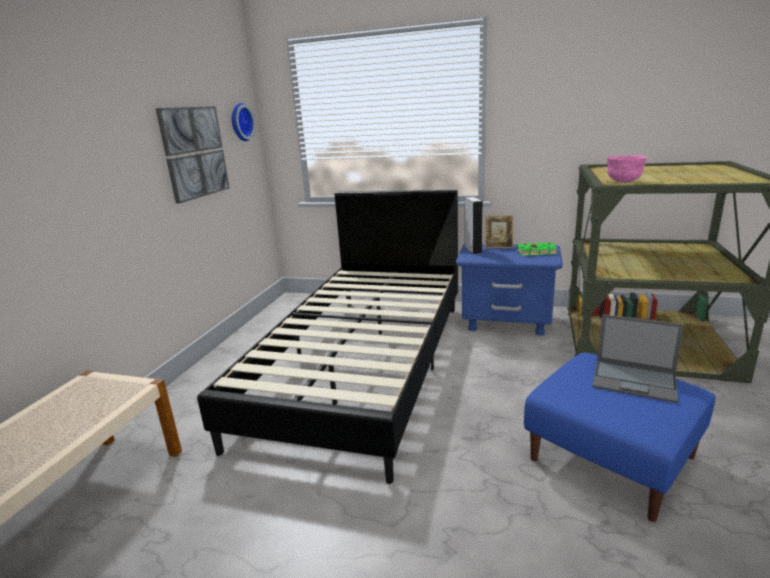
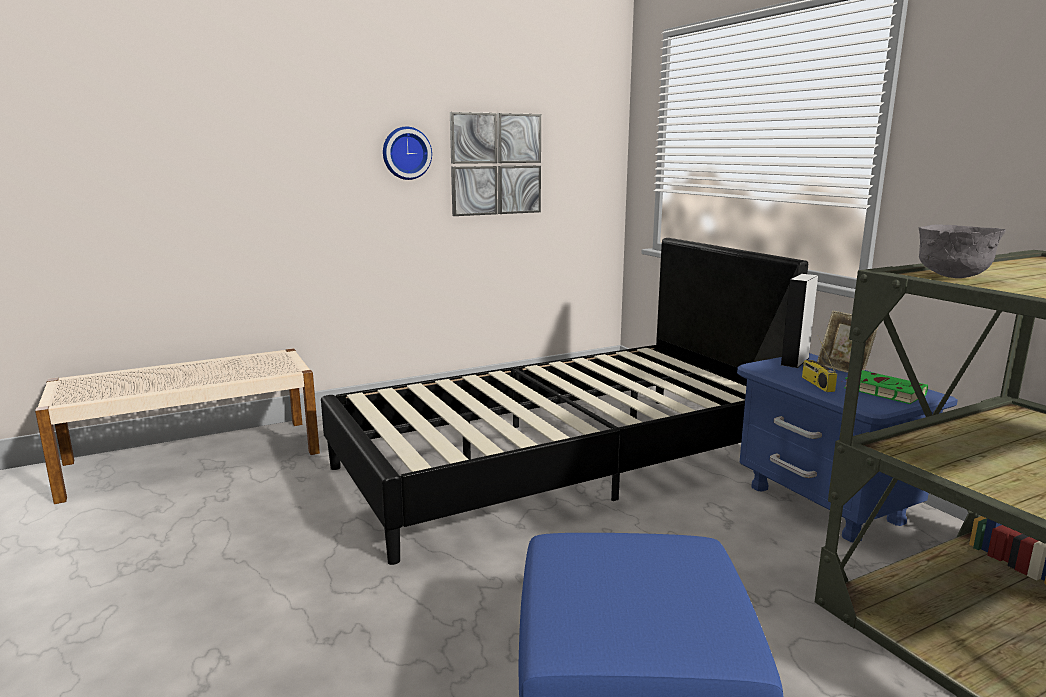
camera: 45 degrees right, 5 degrees down
wall clock [232,103,255,141] -> wall clock moved to [383,127,432,180]
laptop [592,314,684,403] -> none
pink bowl [606,155,647,183] -> grey bowl [919,224,1006,278]
none -> radio [802,335,837,392]

